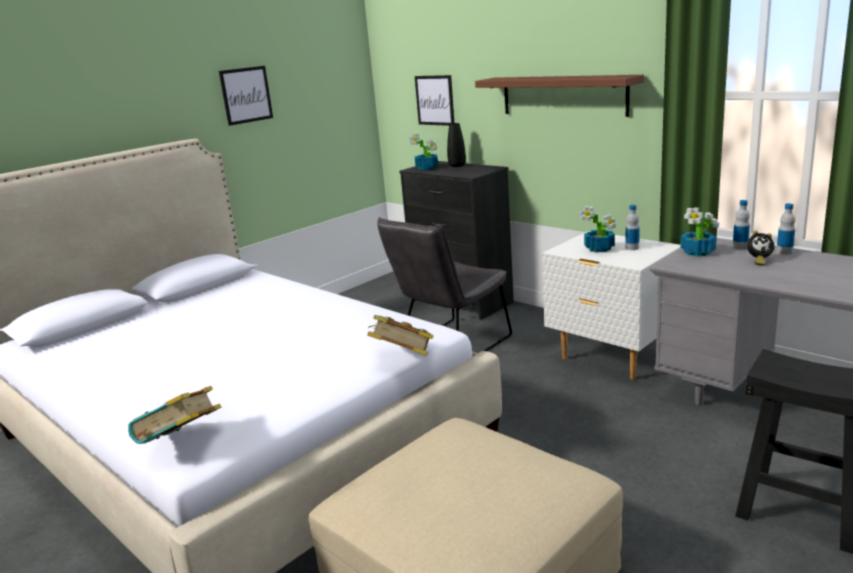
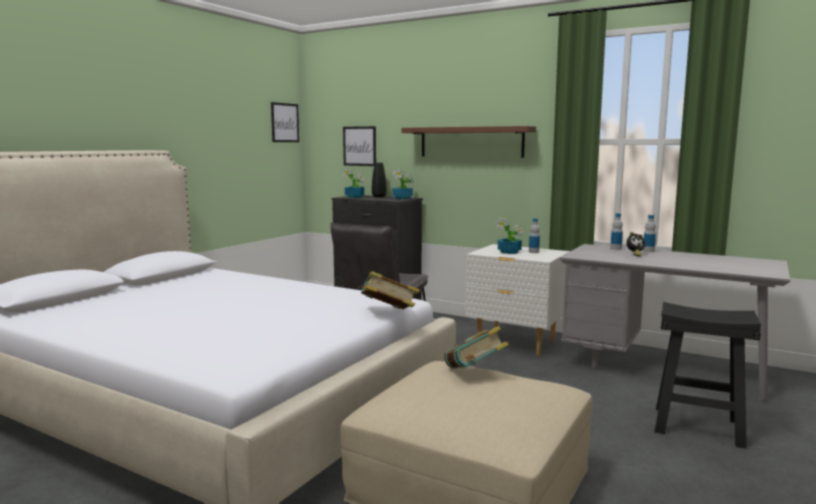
camera: 15 degrees left, 10 degrees down
book [128,386,221,444] -> book moved to [444,326,509,369]
picture [219,66,273,126] -> picture moved to [271,102,299,142]
potted plant [680,207,719,257] -> potted plant moved to [393,169,414,199]

